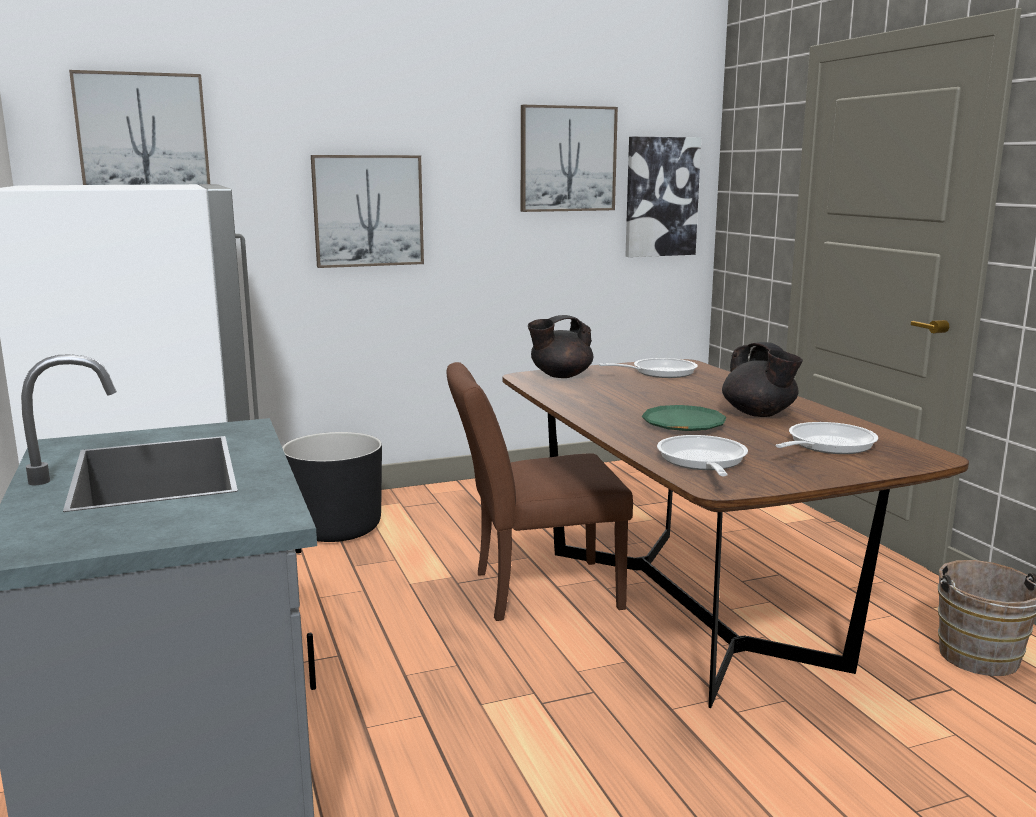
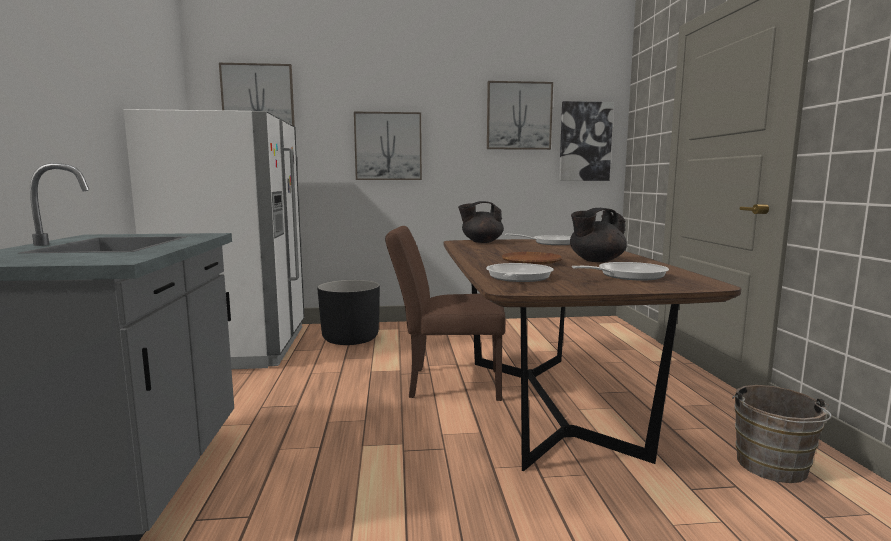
camera: 15 degrees right, 5 degrees down
green plate [642,405,726,431] -> brown plate [502,252,563,265]
black teapot [722,342,803,417] -> black teapot turned 75 degrees clockwise [570,208,627,262]

